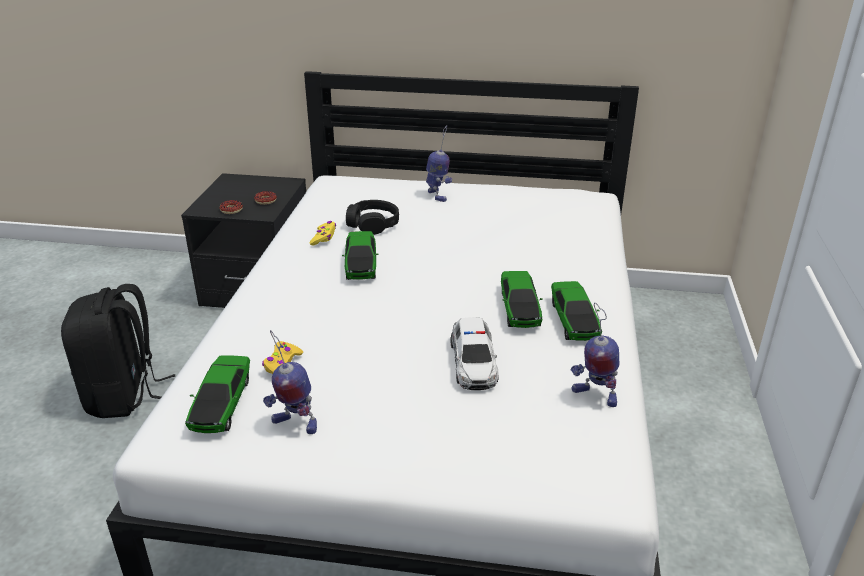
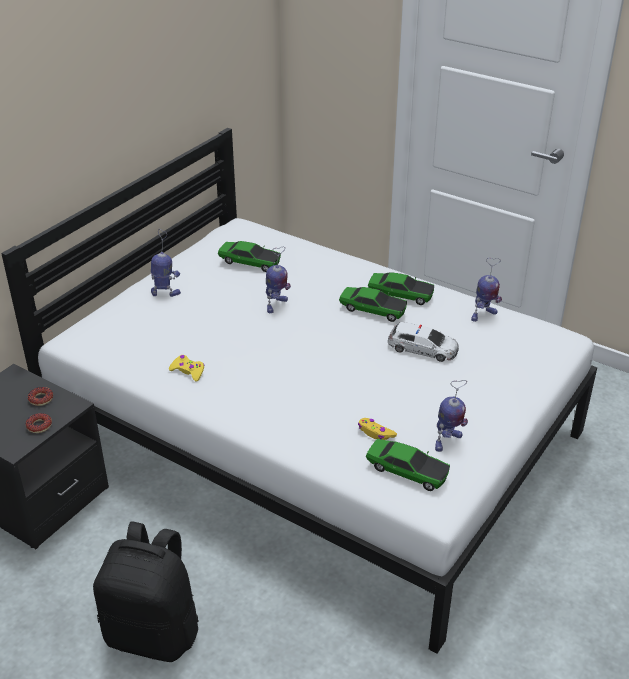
camera: 65 degrees left, 5 degrees up
toy car [342,231,379,280] -> toy car moved to [218,241,281,272]
black headphones [346,200,399,235] -> none
none -> toy robot [266,247,291,313]

